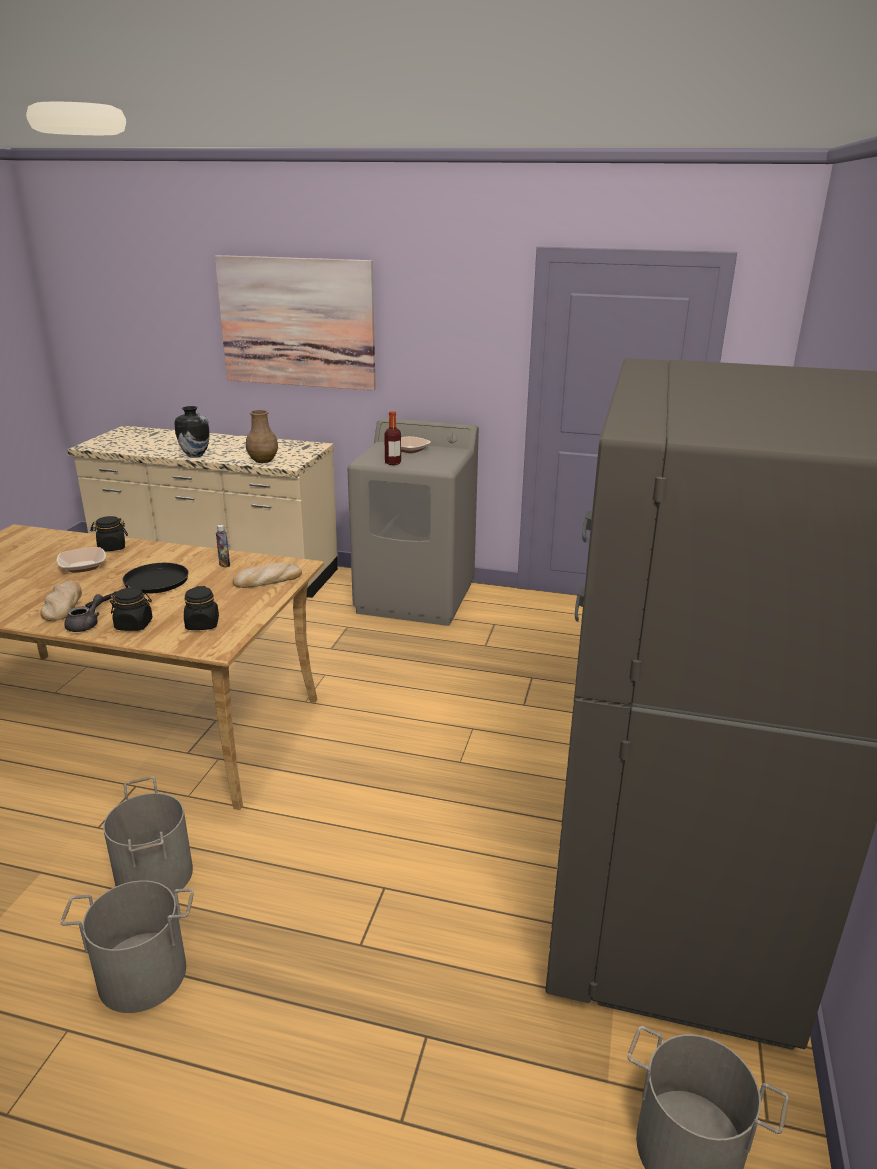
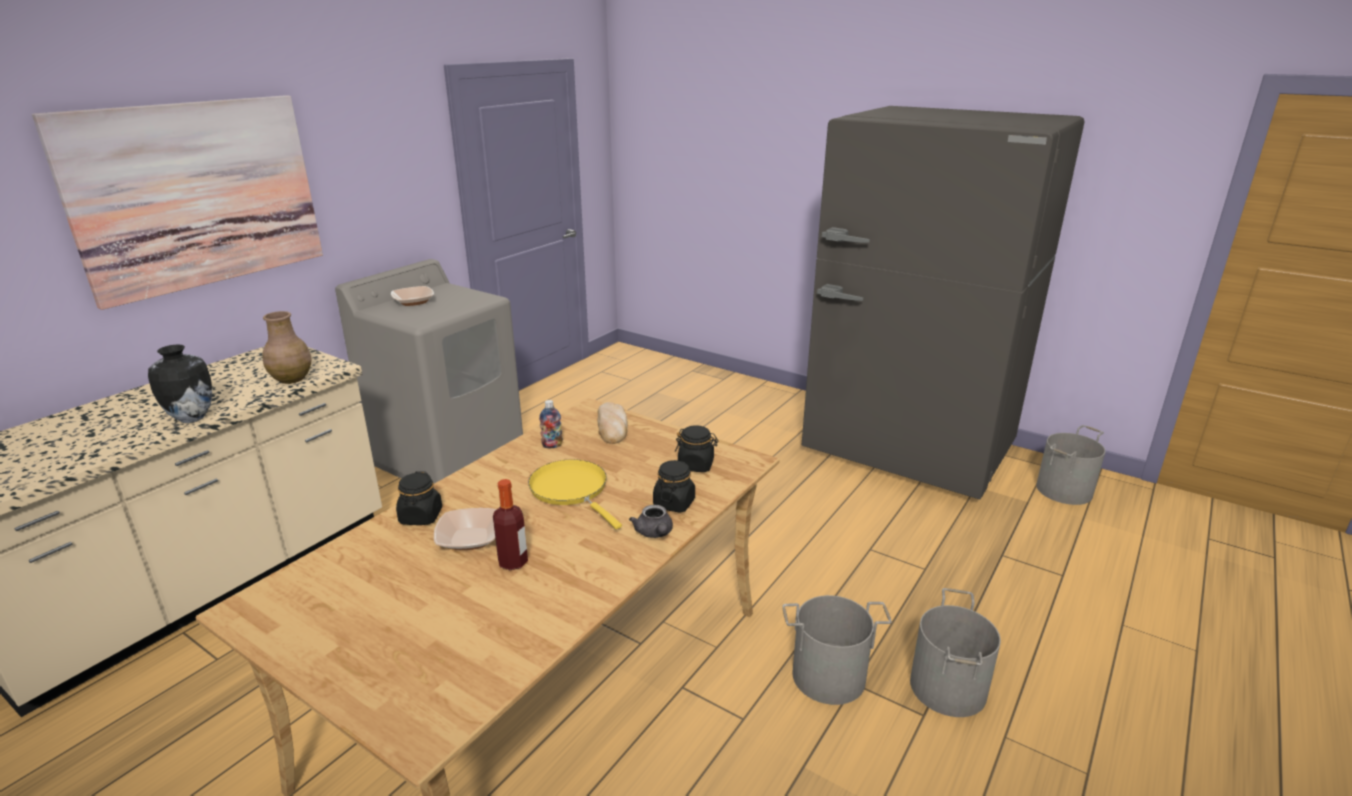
camera: 70 degrees left, 0 degrees up
bread [40,580,82,621] -> none
grey teapot [64,594,104,632] -> grey teapot turned 150 degrees counterclockwise [629,505,673,538]
black frying pan [85,563,189,608] -> yellow frying pan [528,459,622,529]
bottle [384,411,401,465] -> bottle moved to [493,479,528,570]

